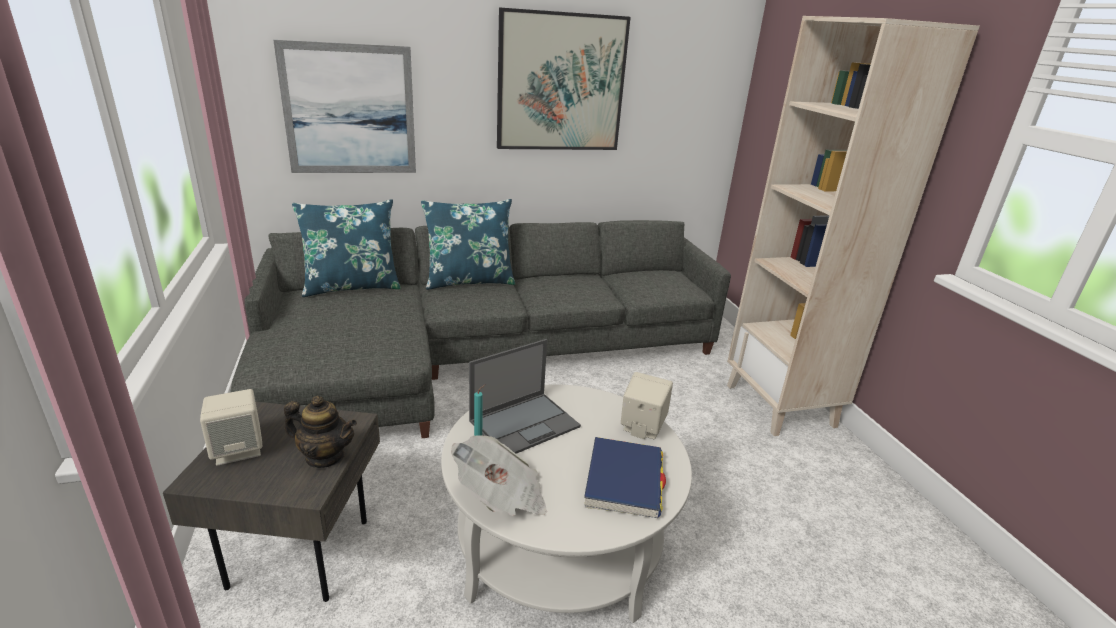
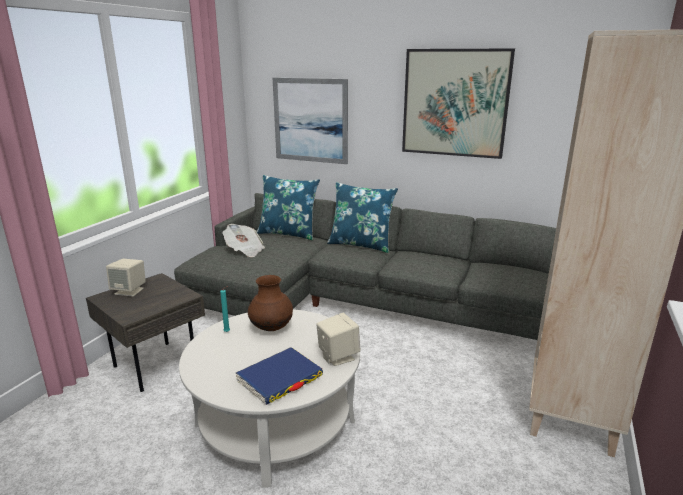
camera: 40 degrees right, 5 degrees down
teapot [284,396,357,468] -> none
newspaper [451,435,547,516] -> newspaper moved to [222,224,265,257]
laptop [469,339,581,454] -> brown vase [248,275,293,331]

